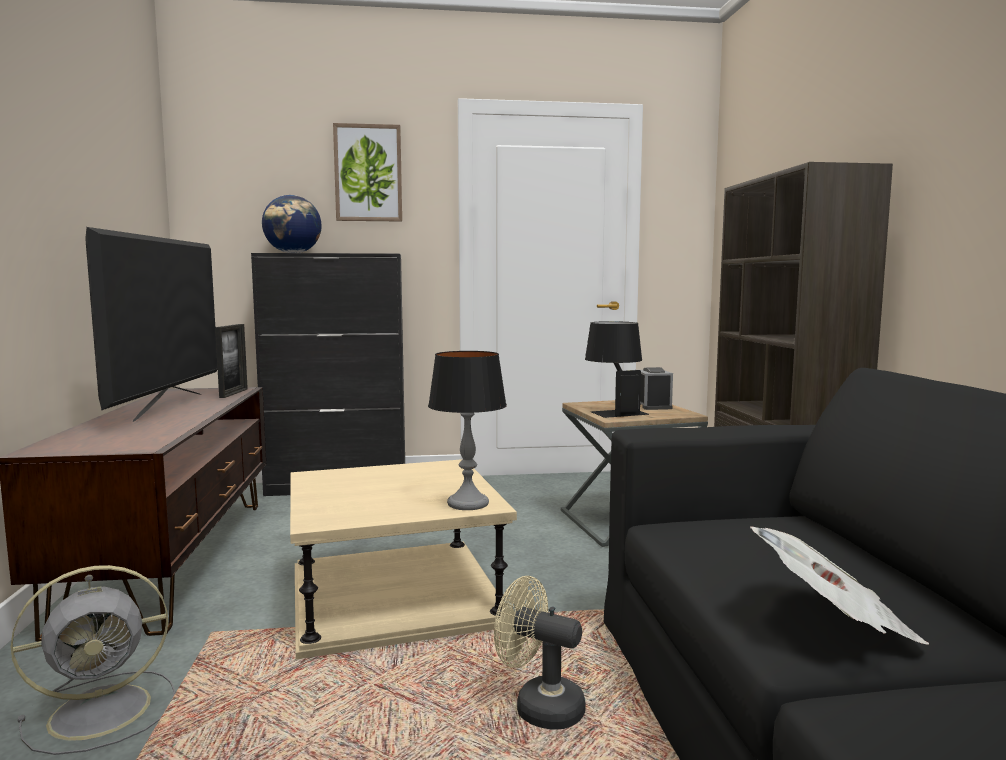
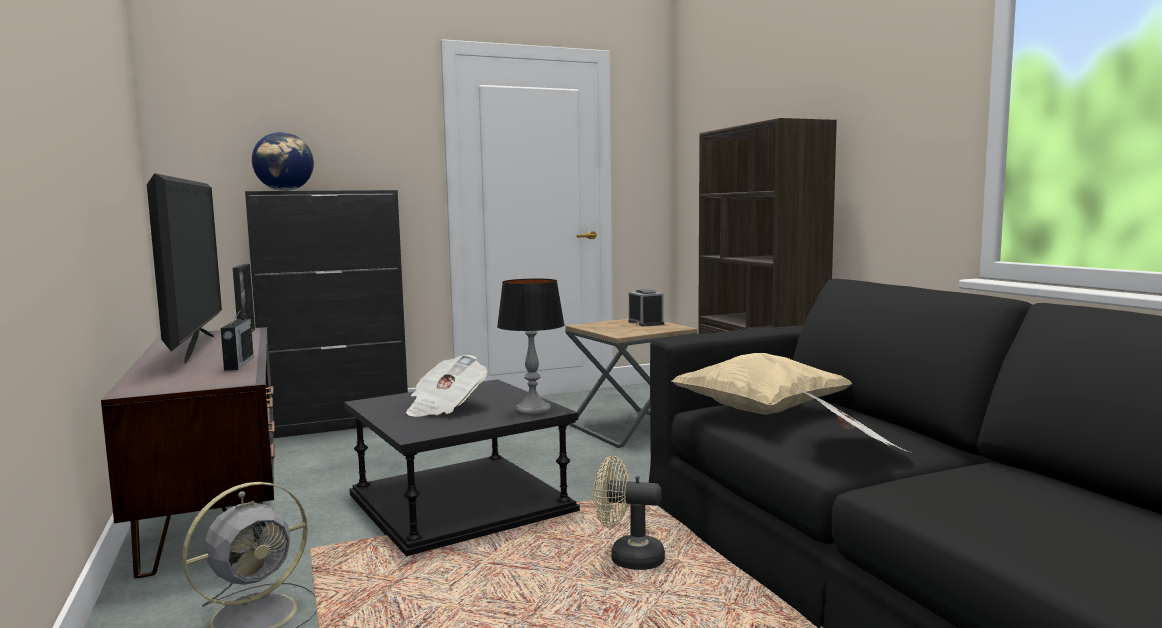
camera: 15 degrees left, 0 degrees up
beige side table [290,459,517,659] -> black side table [344,379,580,556]
picture [333,123,402,222] -> none
black table lamp [585,321,649,418] -> none
none -> radio [221,308,254,371]
none -> newspaper [406,355,487,417]
none -> beige pillow [672,353,852,415]

